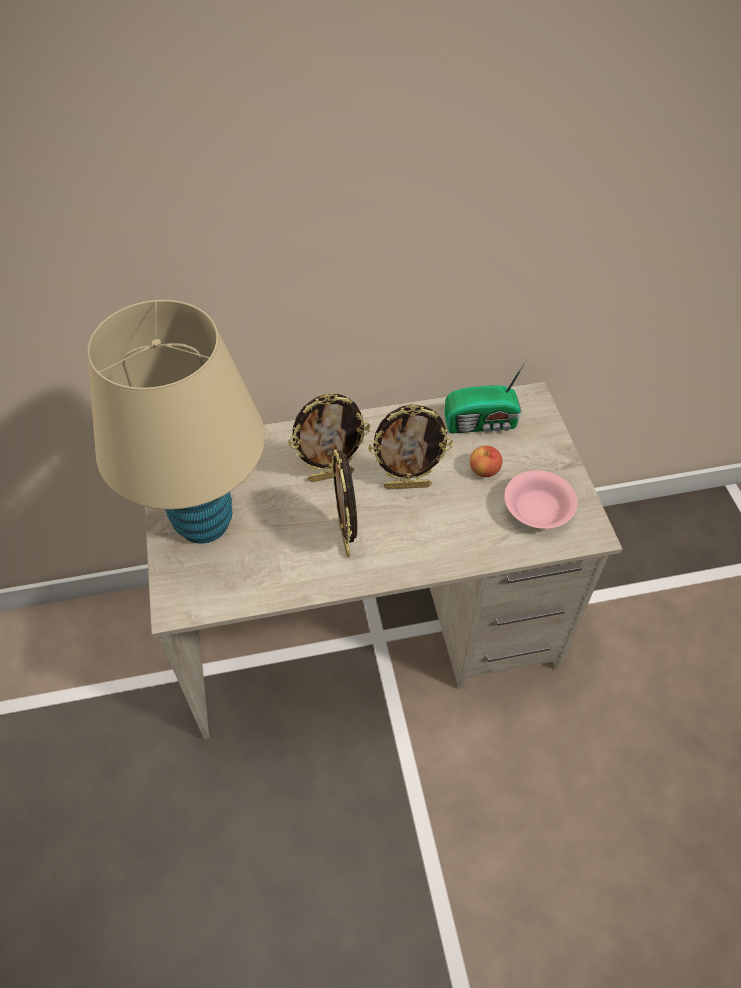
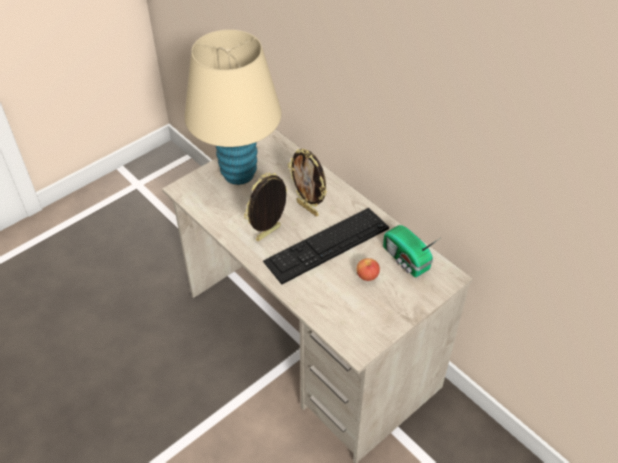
camera: 60 degrees right, 5 degrees down
picture frame [368,404,453,489] -> keyboard [263,208,389,284]
pink bowl [504,470,577,529] -> none

